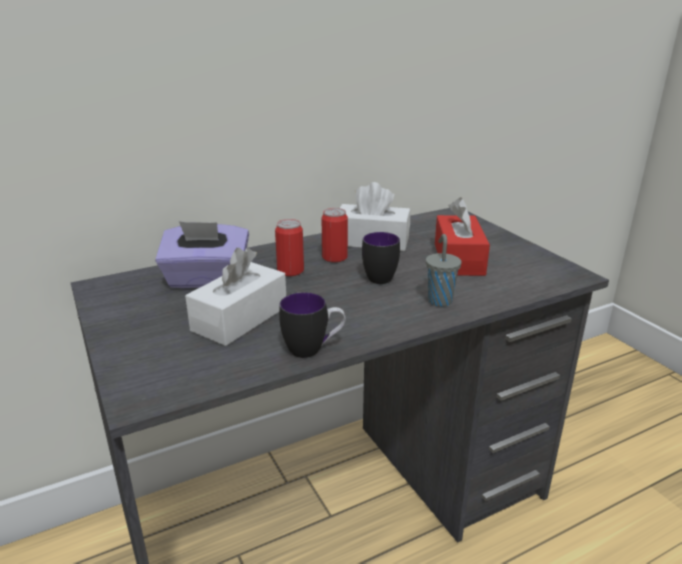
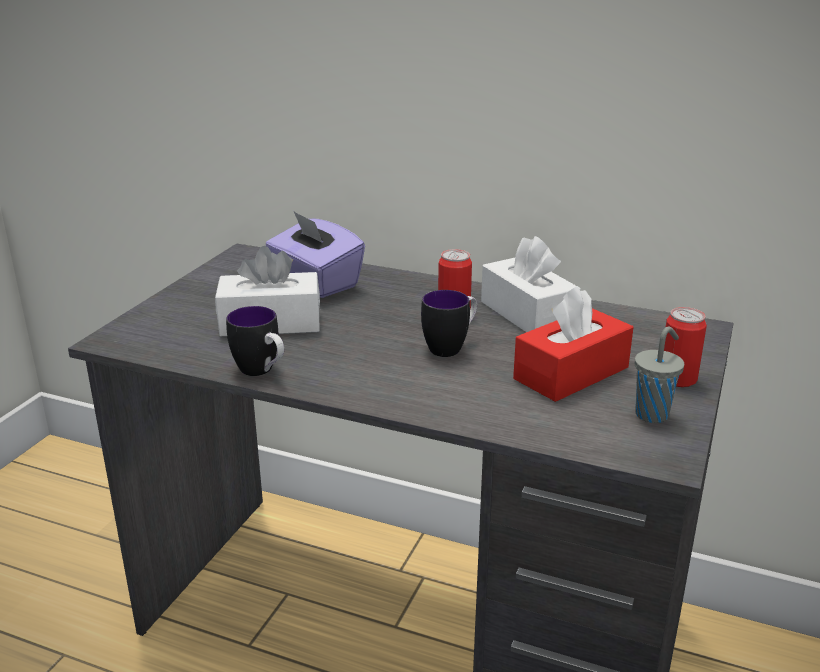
camera: 50 degrees right, 0 degrees up
can [275,219,304,276] -> can moved to [664,307,707,387]
grey cup [426,234,461,307] -> grey cup moved to [635,327,684,423]

